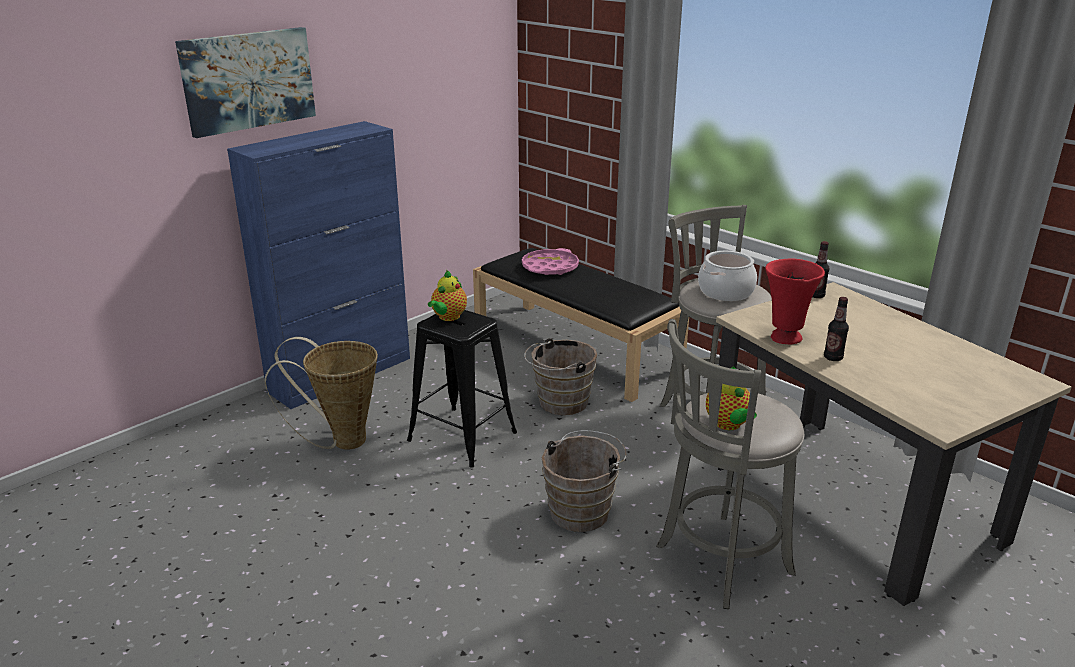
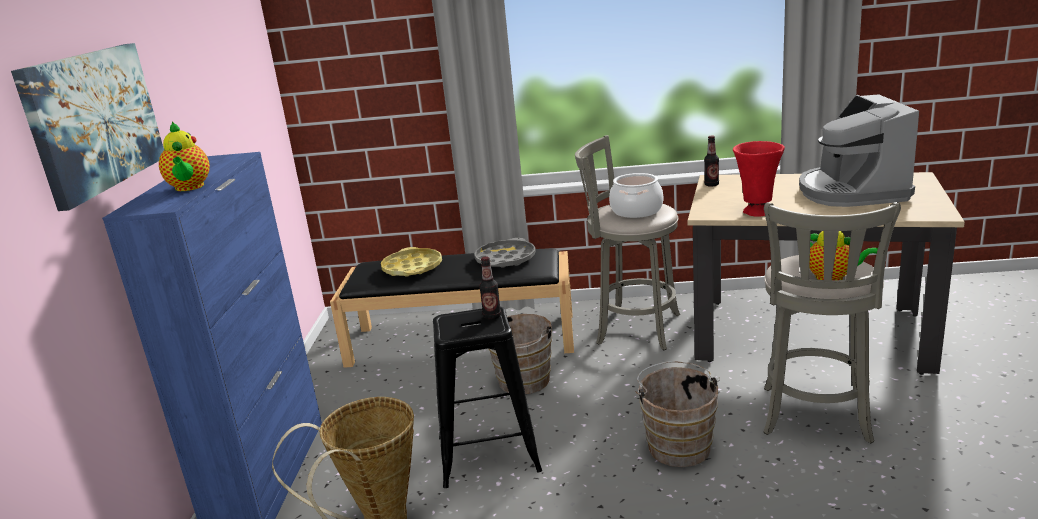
camera: 40 degrees left, 5 degrees down
teapot [428,270,467,321] -> teapot moved to [159,122,210,191]
pink tray [522,248,579,275] -> yellow tray [381,247,442,277]
bottle [824,297,849,361] -> bottle moved to [479,256,501,320]
none -> grey tray [474,238,536,268]
none -> coffee machine [799,94,919,207]

